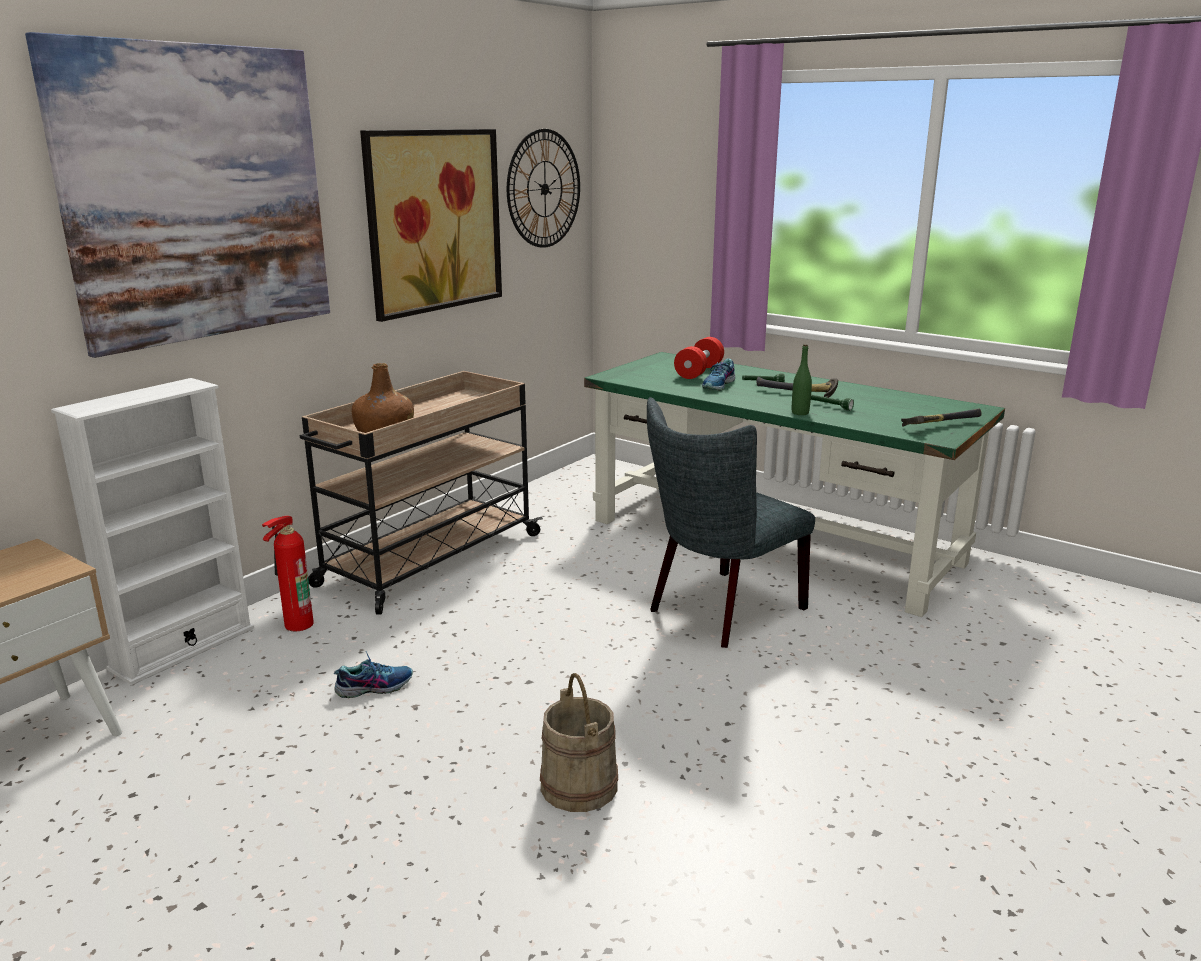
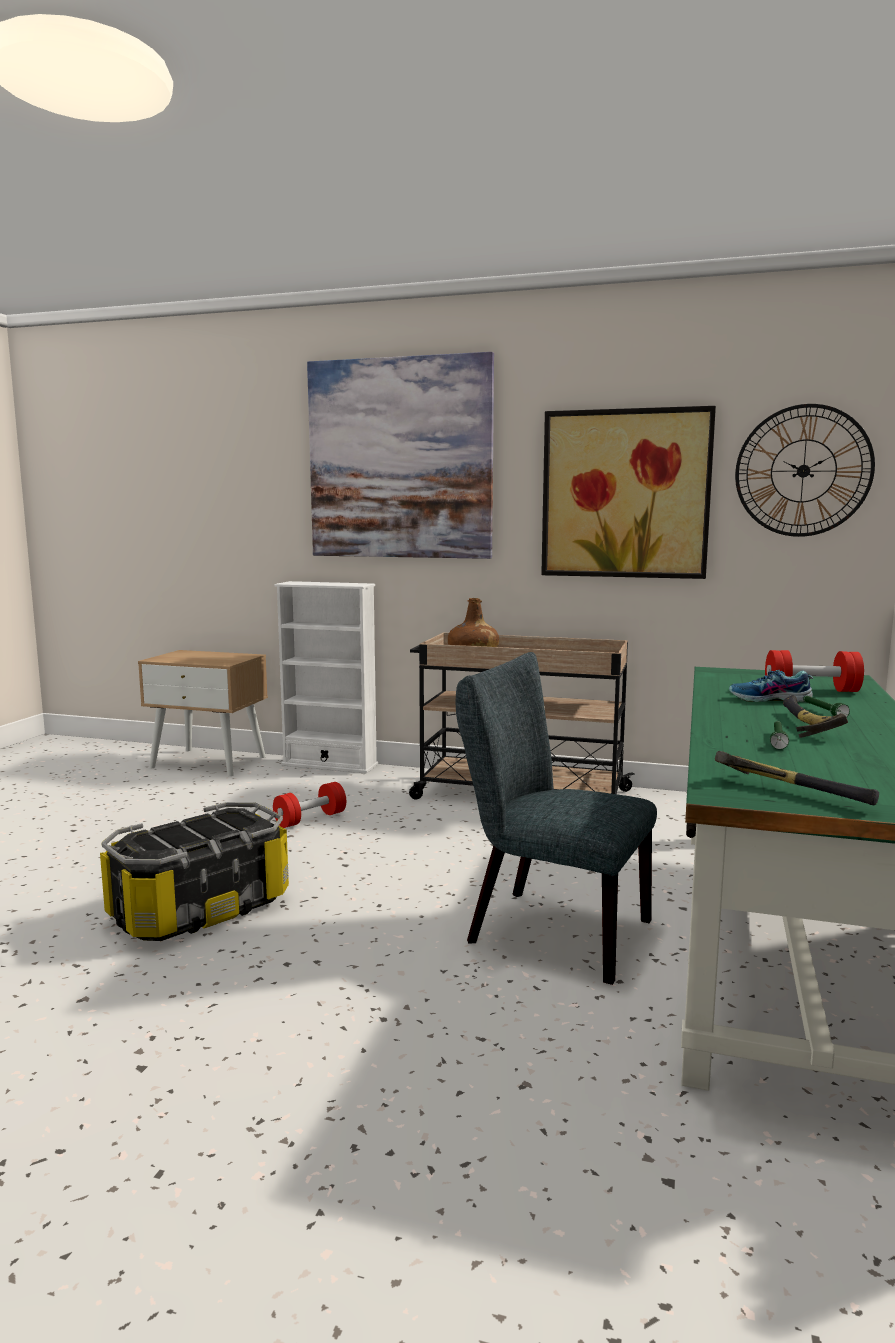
camera: 70 degrees right, 10 degrees down
fire extinguisher [262,516,314,631] -> none
shoe [334,652,413,698] -> red dumbbell [273,782,346,828]
beige bucket [540,673,618,812] -> storage box [100,802,289,941]
green bottle [792,344,812,415] -> none

